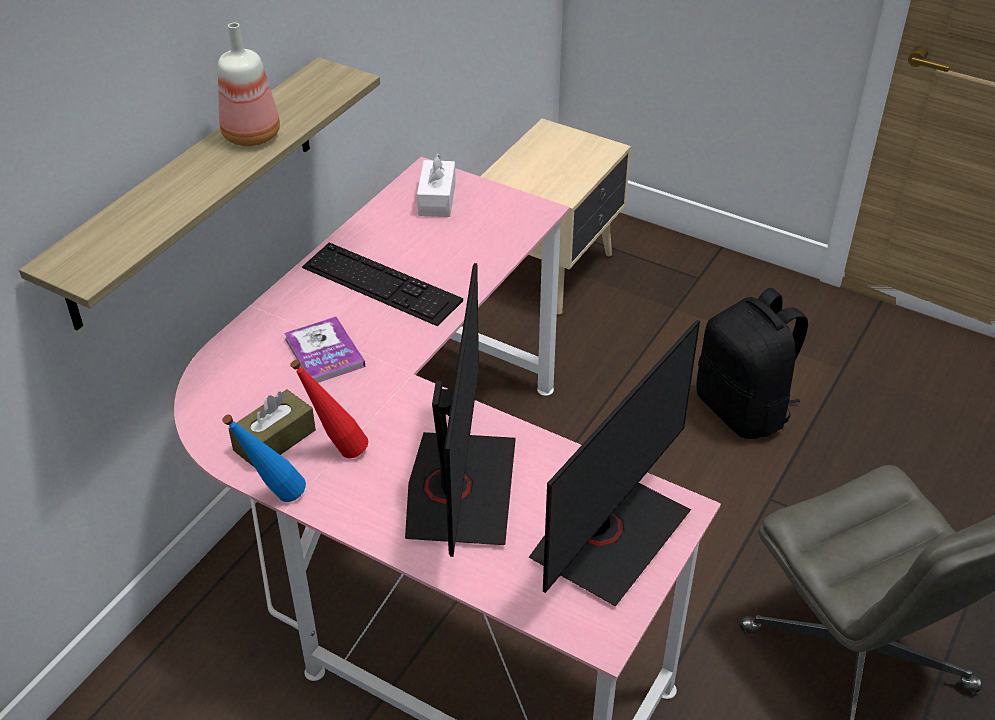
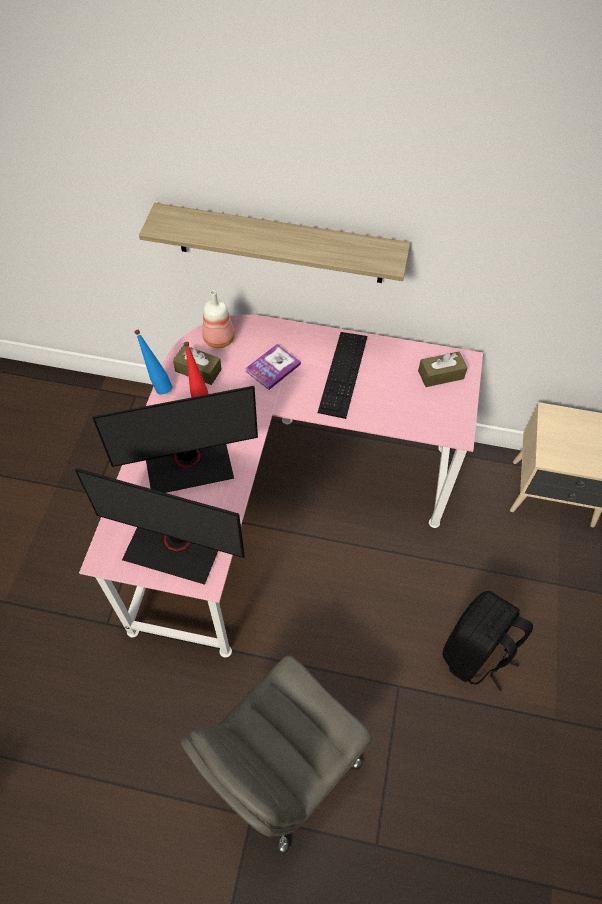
camera: 70 degrees right, 15 degrees up
bottle [218,23,280,146] -> bottle moved to [203,290,235,348]
white tissue box [417,153,456,217] -> brown tissue box [418,352,467,387]

